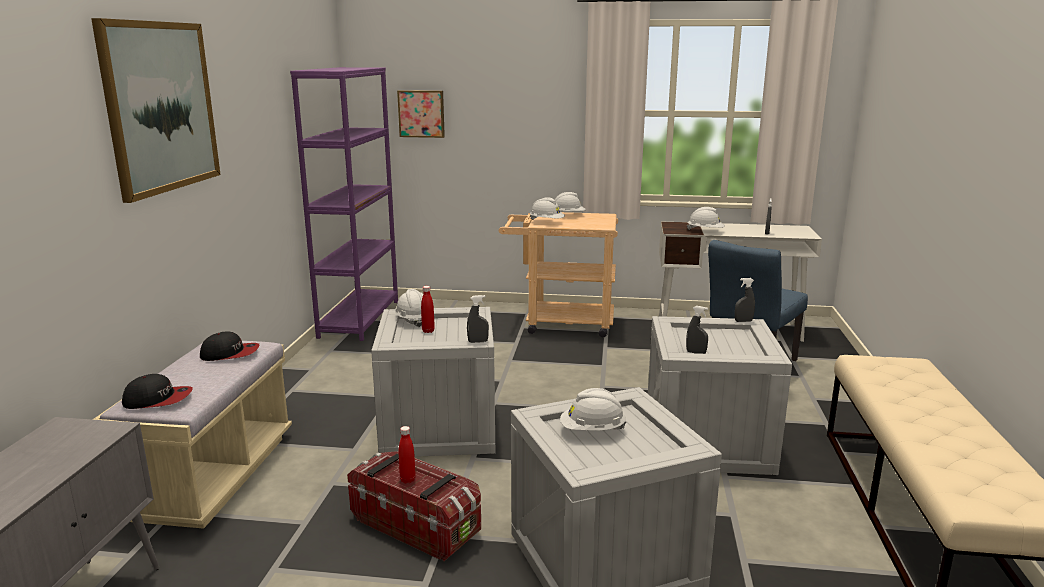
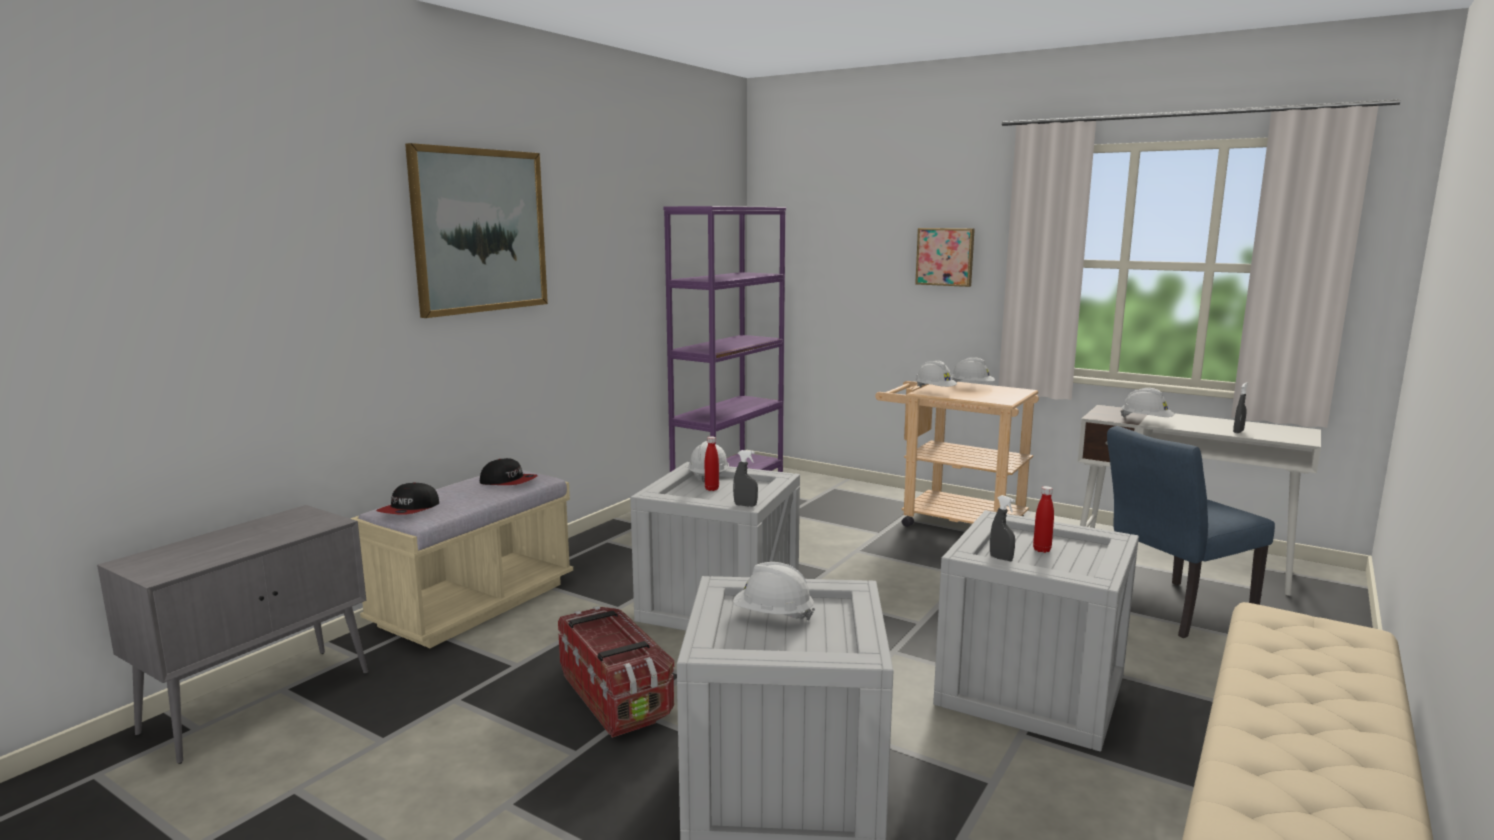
camera: 25 degrees right, 5 degrees down
cap [122,374,193,409] -> cap turned 90 degrees clockwise [376,482,439,514]
picture [397,90,445,138] -> picture moved to [915,228,975,287]
red bottle [399,426,416,483] -> red bottle moved to [1033,486,1054,553]
grey spray bottle [735,278,755,322] -> none

